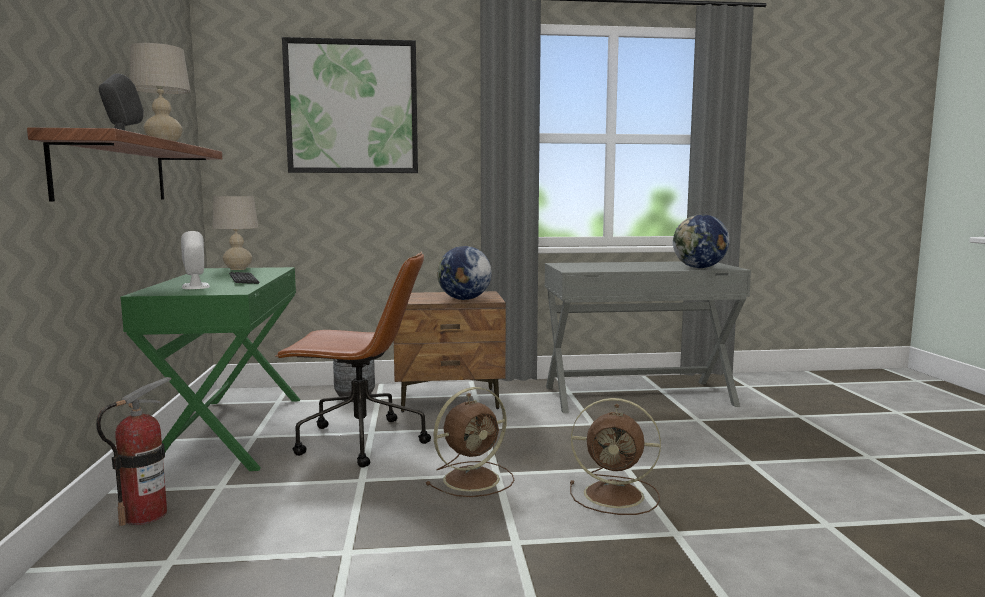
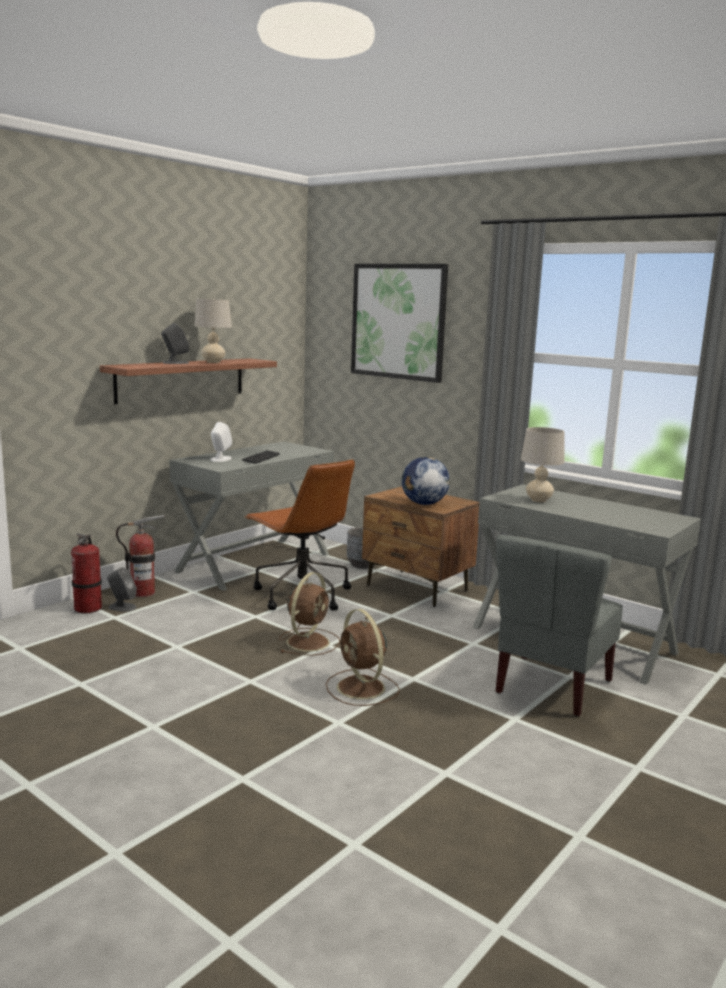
camera: 45 degrees right, 5 degrees up
green desk [120,267,300,471] -> grey desk [169,441,334,591]
beige table lamp [212,196,259,270] -> beige table lamp moved to [521,427,564,502]
brown fan [425,387,514,497] -> brown fan turned 75 degrees counterclockwise [279,572,340,656]
globe [673,214,729,268] -> none
none -> fire extinguisher [71,533,102,613]
none -> grey speaker [107,567,137,612]
none -> grey chair [495,535,623,717]

